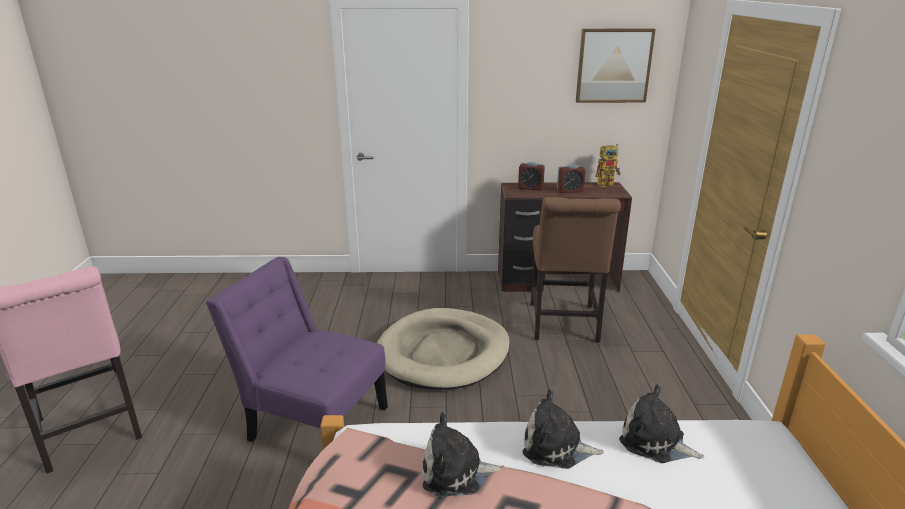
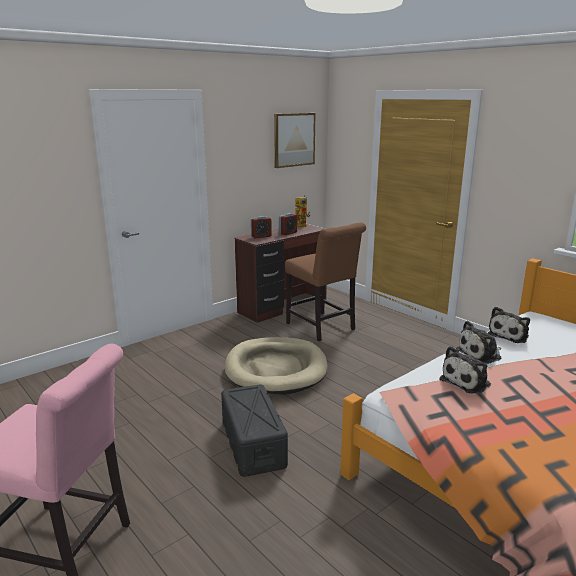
camera: 40 degrees left, 5 degrees down
purple chair [206,257,388,442] -> black storage box [221,385,288,477]
plush toy [619,384,704,463] -> plush toy turned 45 degrees counterclockwise [488,306,530,343]

